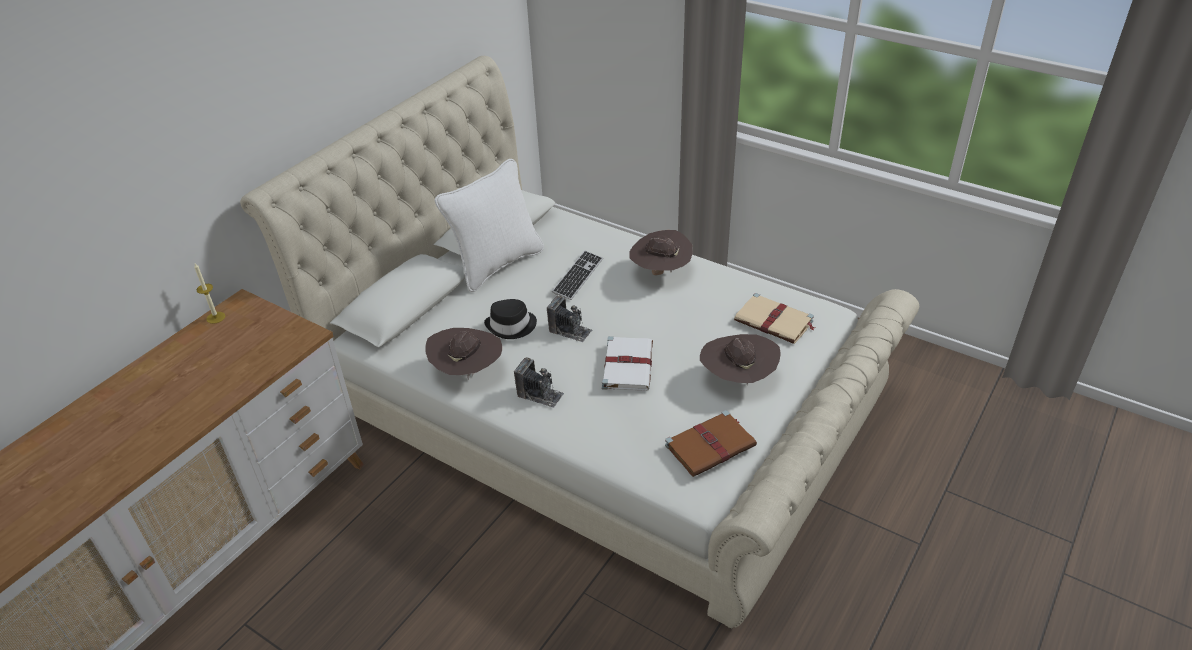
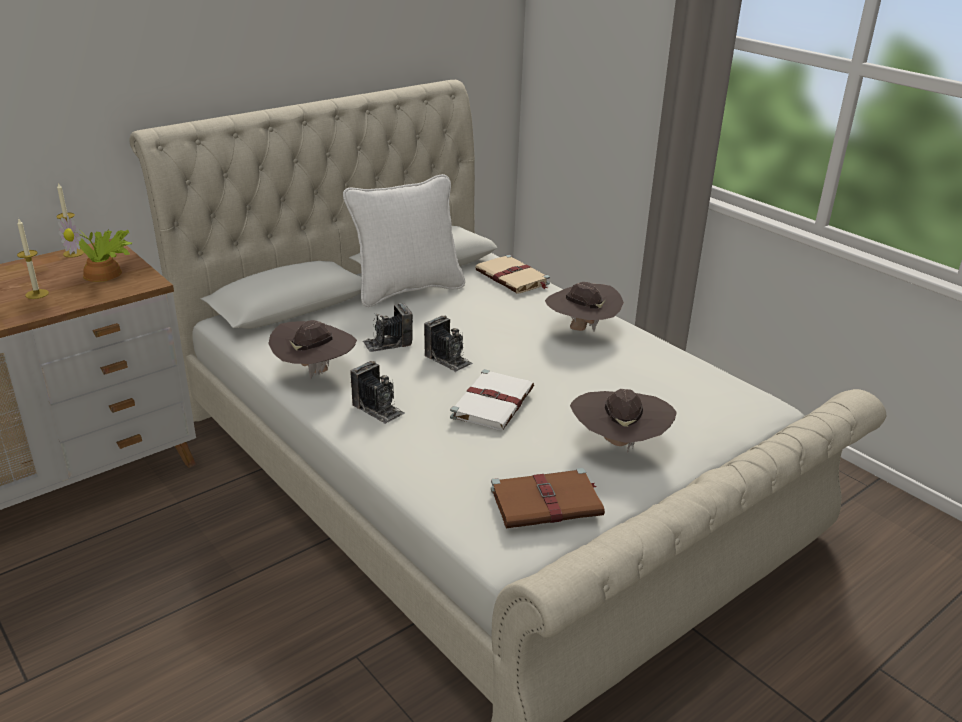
camera: 15 degrees right, 10 degrees down
black hat [484,299,537,339] -> camera [363,303,413,352]
keyboard [552,250,603,300] -> none
beige book [734,293,815,344] -> beige book moved to [475,255,550,293]
none -> candle [17,219,49,299]
none -> potted plant [58,215,132,282]

